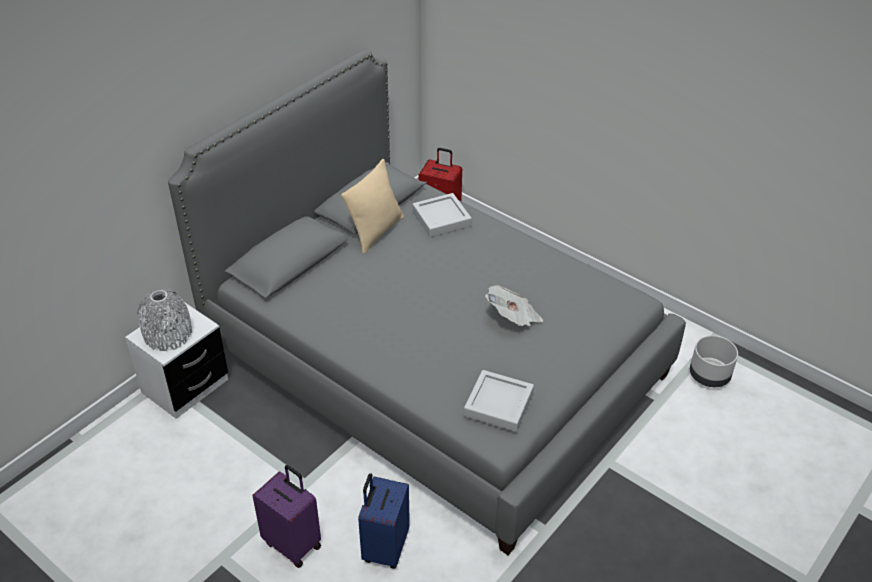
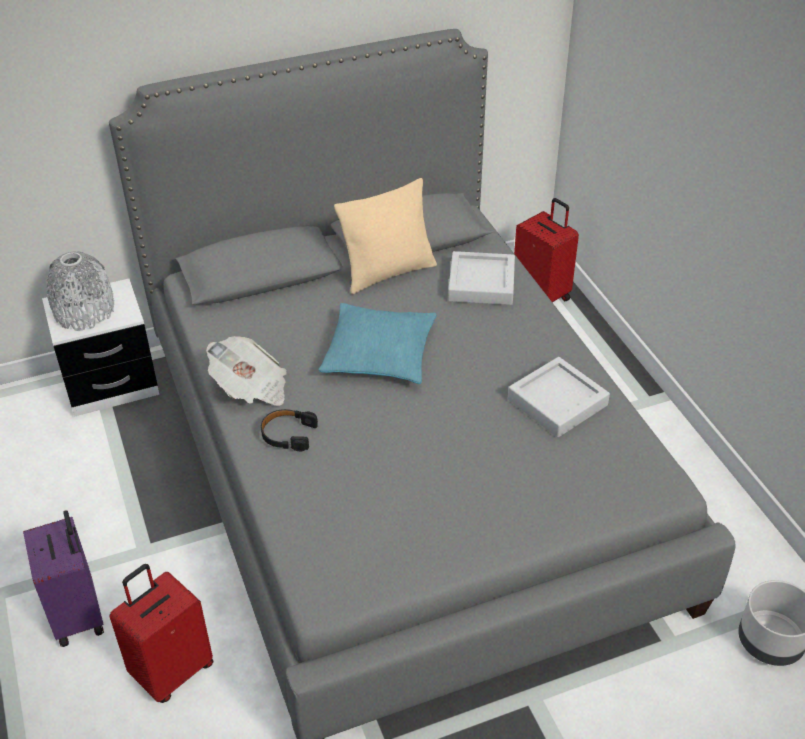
camera: 30 degrees right, 0 degrees up
blue suitcase [358,473,410,569] -> red suitcase [109,564,213,703]
grey tray [464,370,534,432] -> grey tray moved to [508,357,610,437]
newspaper [485,285,543,326] -> newspaper moved to [206,336,287,406]
none -> black headphones [261,409,318,451]
none -> turquoise pillow [318,303,437,384]

